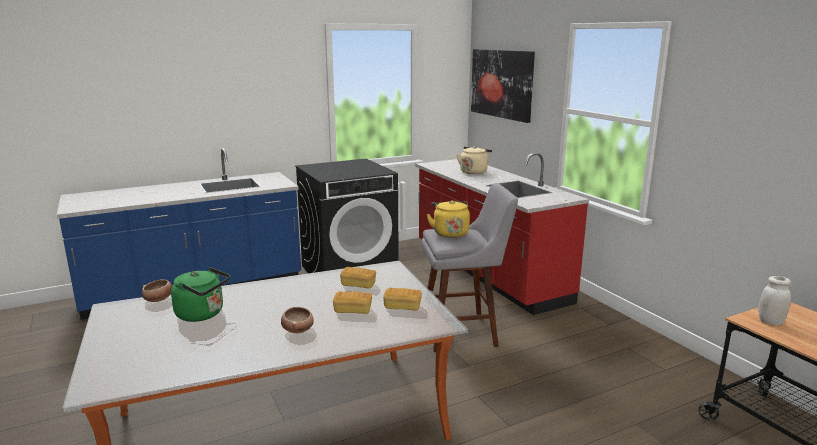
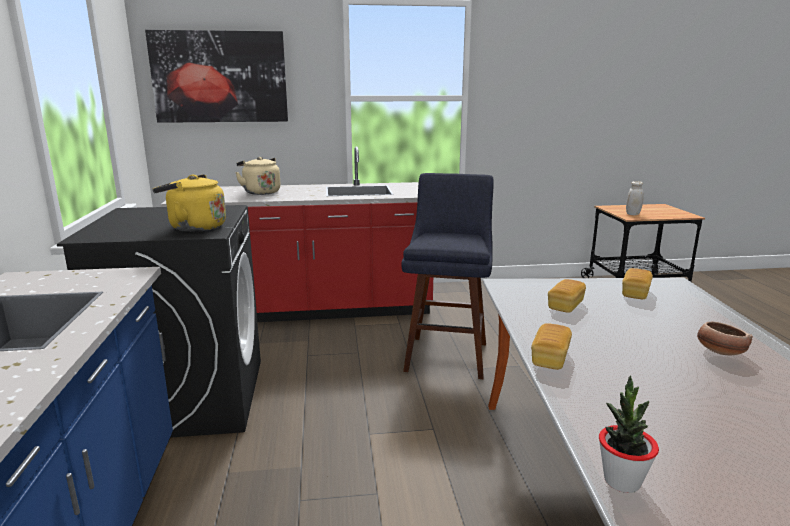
camera: 70 degrees left, 0 degrees up
bowl [142,279,172,302] -> potted plant [599,375,659,493]
green kettle [171,267,230,322] -> none
bread [333,291,372,314] -> bread moved to [531,324,572,370]
grey stool [421,183,518,352] -> blue stool [401,173,494,379]
yellow kettle [427,200,470,238] -> yellow kettle moved to [153,174,226,232]

